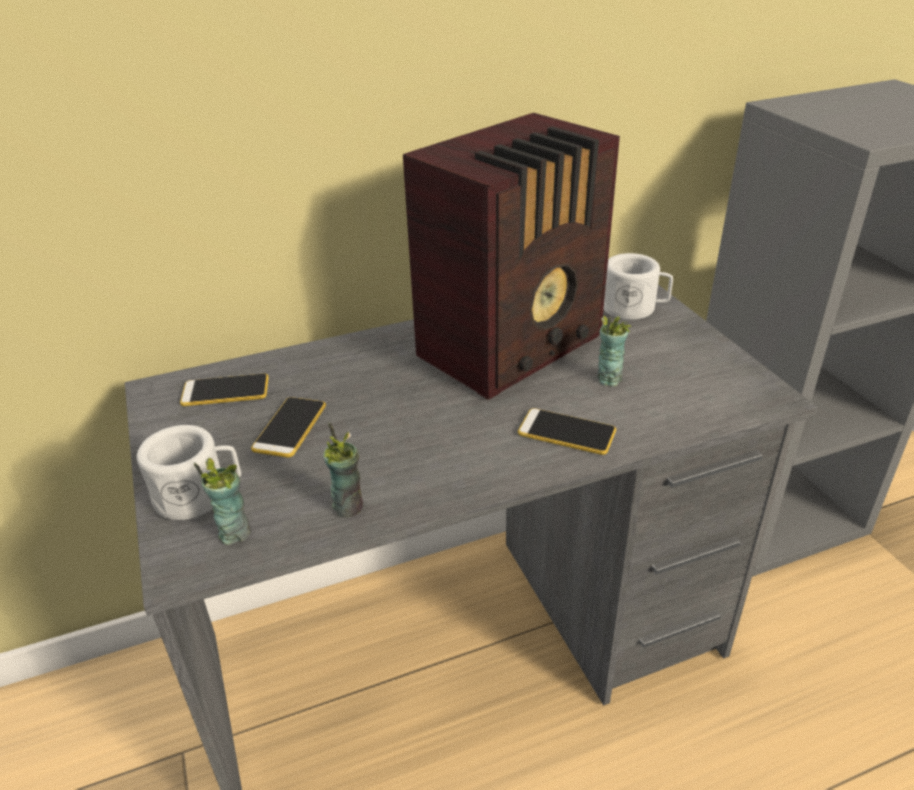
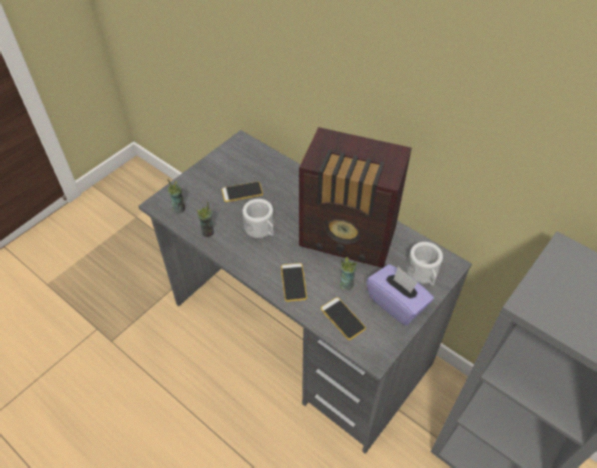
camera: 60 degrees right, 15 degrees up
white mug [137,425,241,520] -> white mug moved to [243,199,274,238]
phone [180,373,269,406] -> phone moved to [321,297,366,340]
none -> purple tissue box [367,264,434,326]

